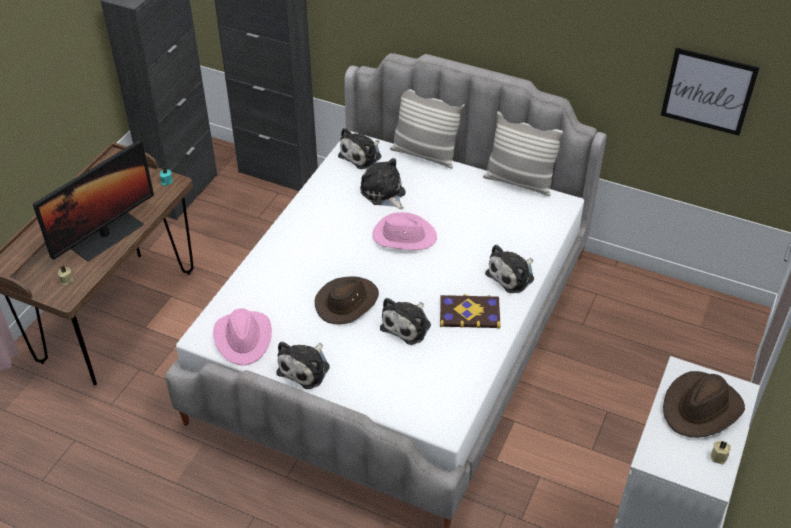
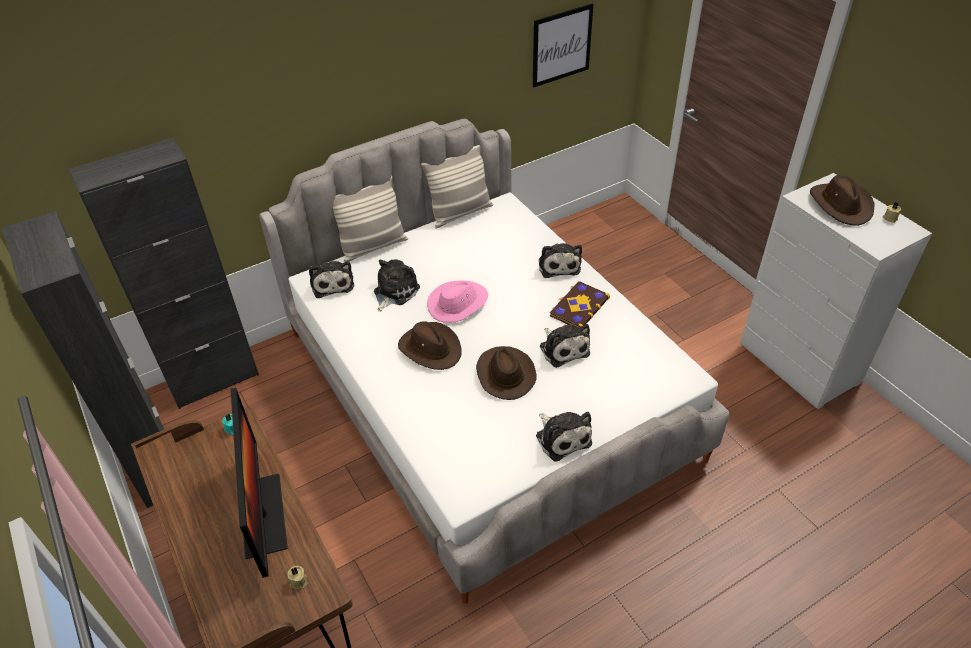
camera: 55 degrees left, 0 degrees up
pink hat [213,308,272,365] -> none
plush toy [360,158,406,209] -> plush toy turned 120 degrees clockwise [374,259,420,312]
none -> brown hat [398,321,462,370]

